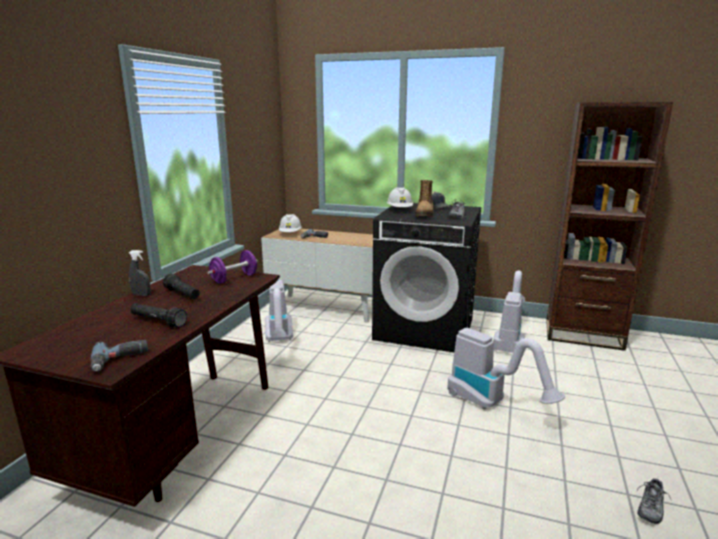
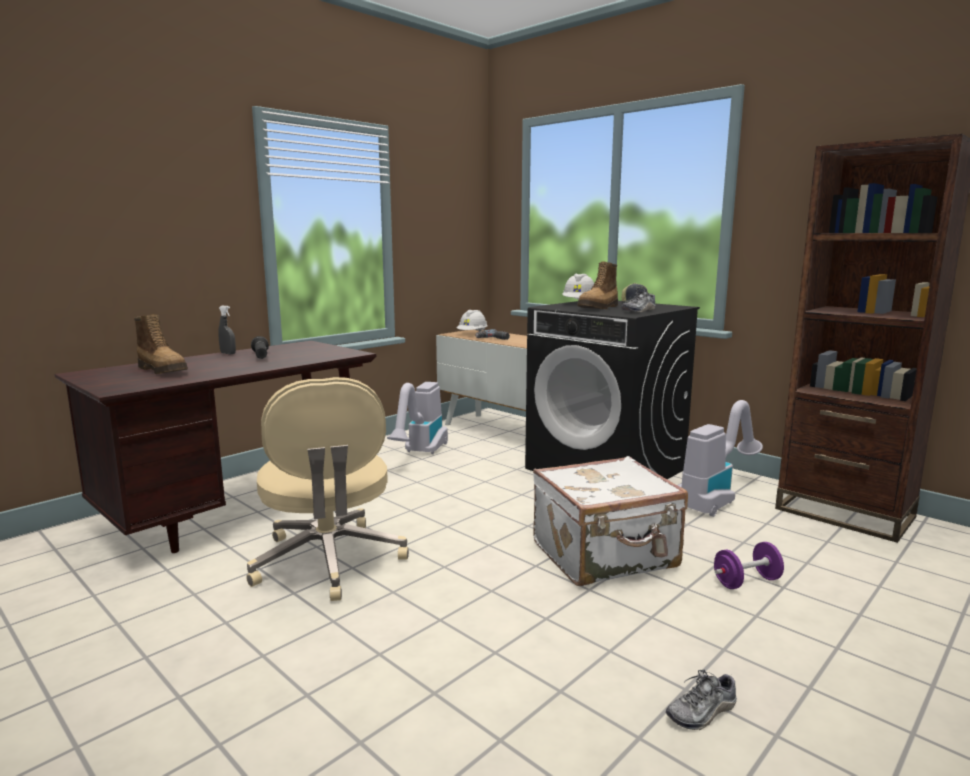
camera: 25 degrees right, 5 degrees down
power drill [91,340,148,372] -> none
black flashlight [130,303,187,328] -> none
purple dumbbell [208,250,258,284] -> purple dumbbell moved to [714,542,784,589]
vacuum cleaner [447,328,565,409] -> white suitcase [533,456,688,586]
none -> boot [134,314,188,374]
none -> beige office chair [246,377,409,601]

